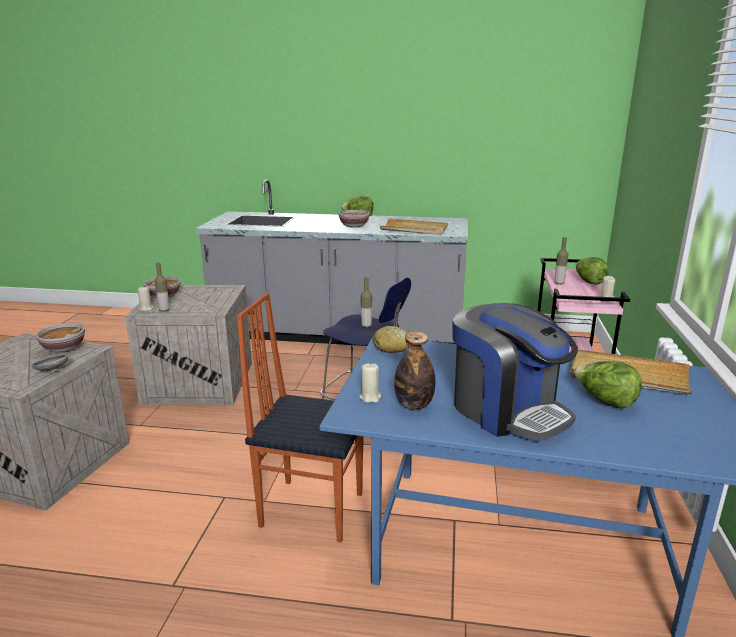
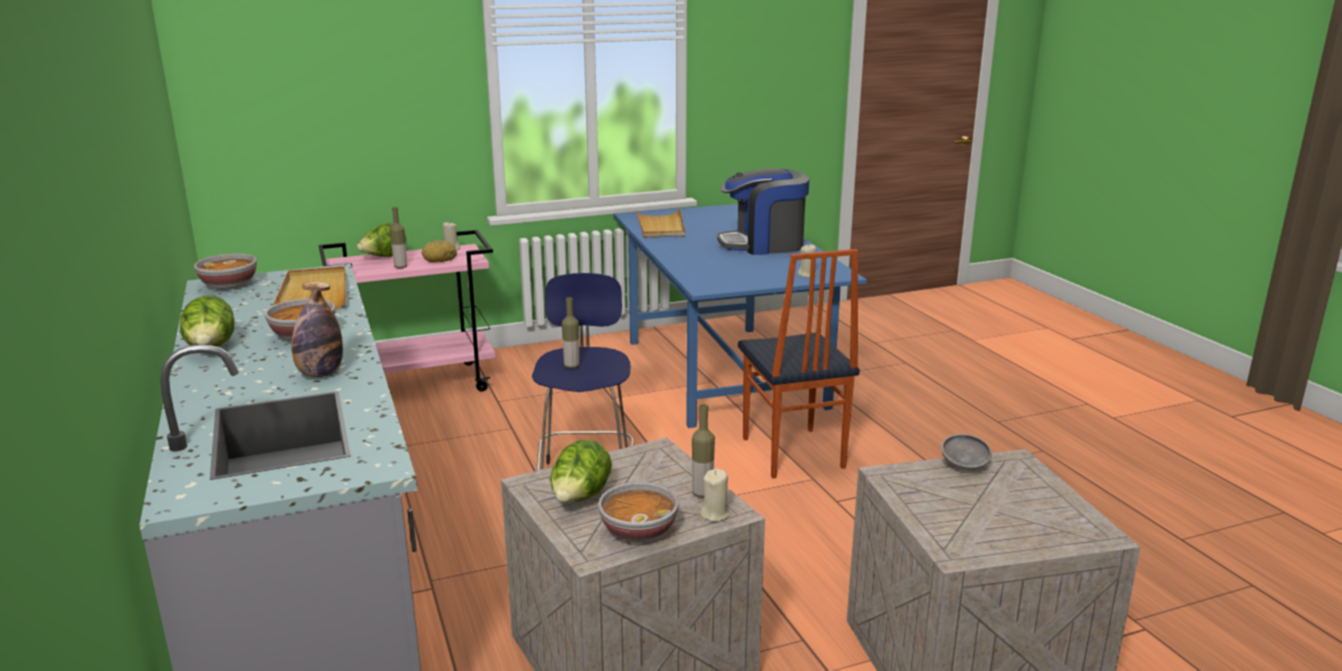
camera: 120 degrees left, 0 degrees up
bowl [36,323,85,353] -> bowl moved to [194,254,257,290]
bread [373,326,408,353] -> bread moved to [422,240,457,262]
bottle [394,331,435,410] -> bottle moved to [291,281,343,378]
coffee machine [452,303,578,442] -> coffee machine turned 120 degrees counterclockwise [717,168,809,255]
lettuce [573,361,642,409] -> lettuce moved to [550,439,612,502]

